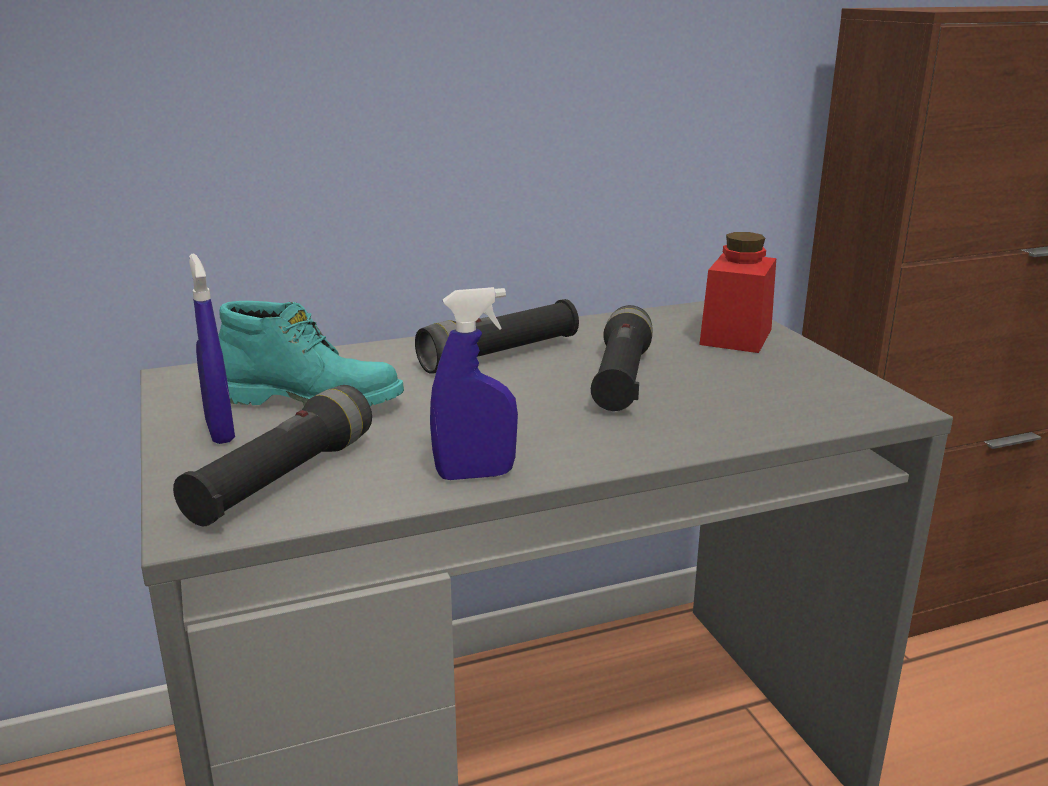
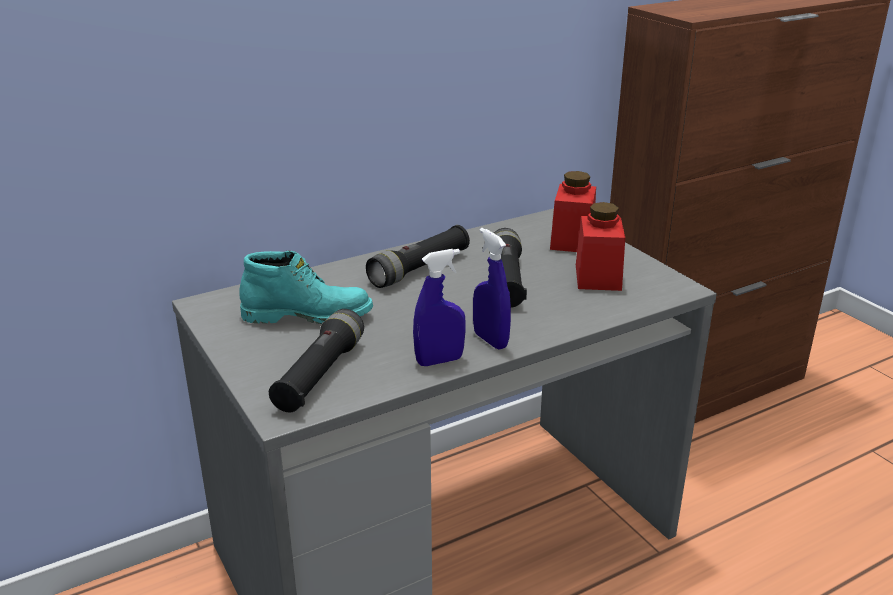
camera: 10 degrees left, 5 degrees up
blue spray bottle [189,254,235,444] -> blue spray bottle moved to [473,228,511,350]
none -> red jar [576,202,625,291]

